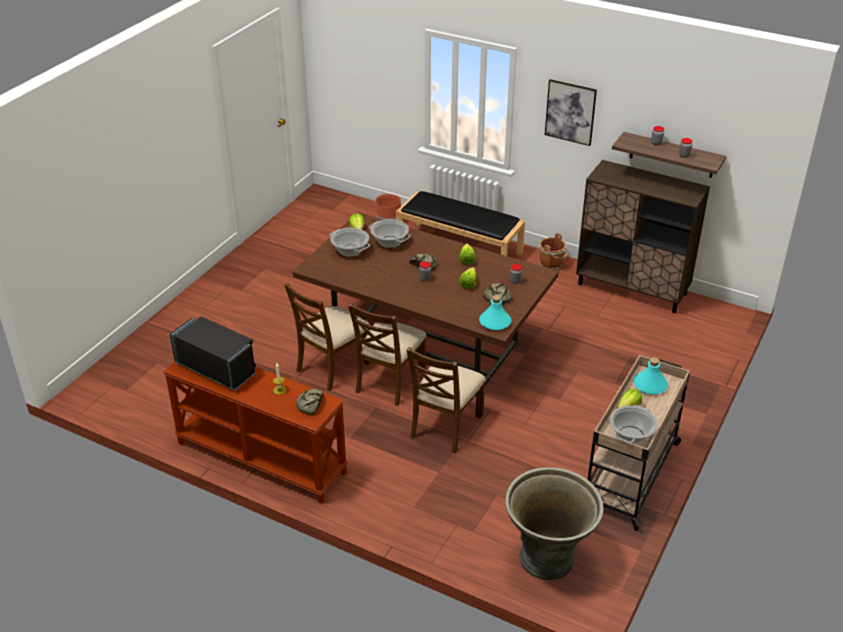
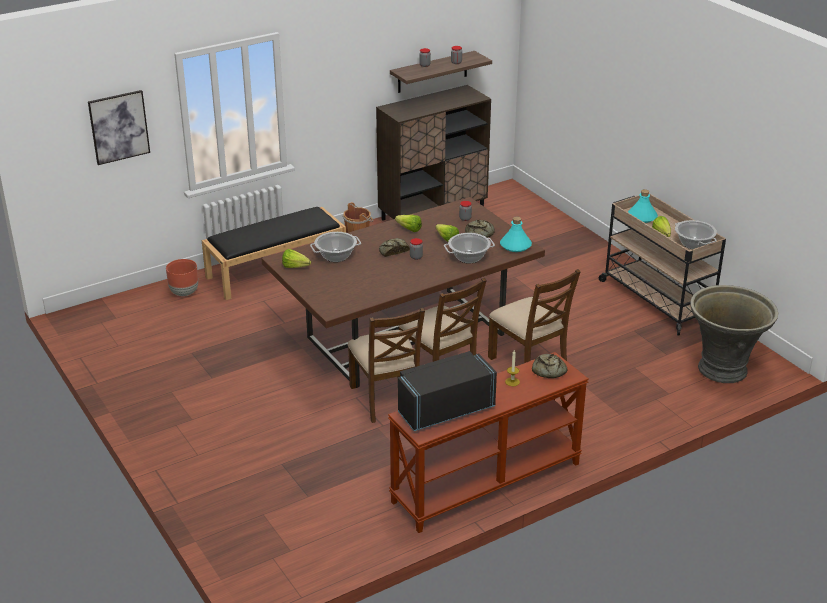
camera: 60 degrees left, 5 degrees down
cooking pot [330,228,370,257] -> cooking pot moved to [444,233,495,263]
picture [545,79,597,146] -> picture moved to [88,90,150,165]

